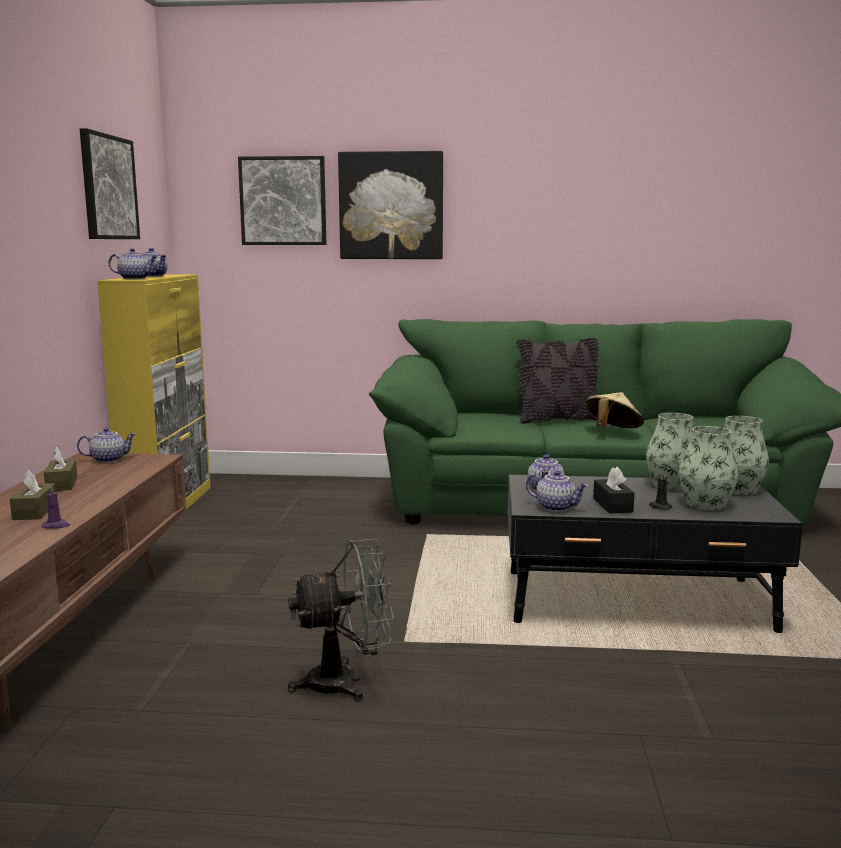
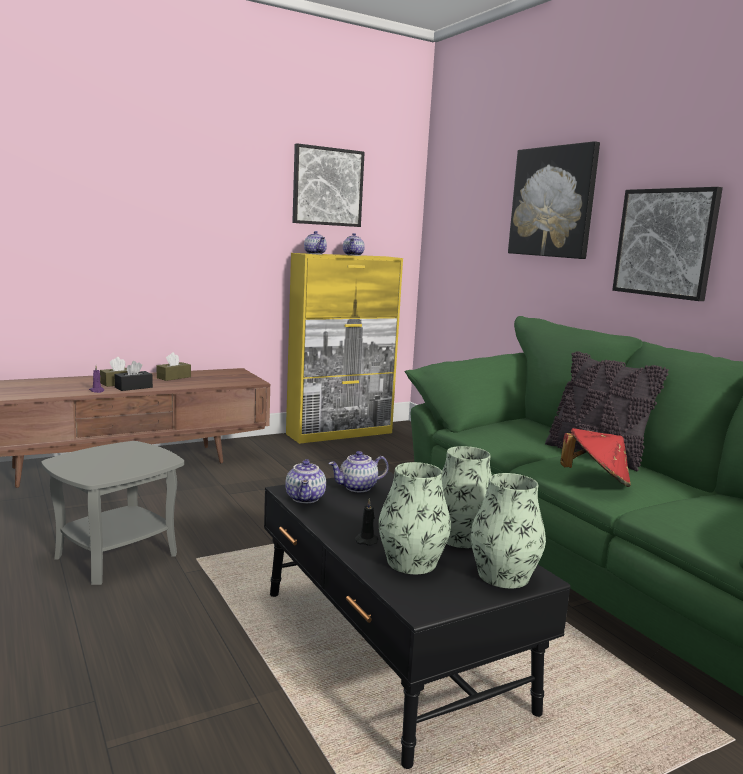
camera: 55 degrees right, 0 degrees up
teapot [77,427,136,463] -> none
picture [238,156,326,245] -> picture moved to [612,187,723,301]
grey fan [288,539,394,702] -> grey side table [41,441,184,585]
beige hat [585,392,644,428] -> red hat [560,428,631,487]
black tissue box [593,467,635,513] -> black tissue box moved to [114,361,153,391]

